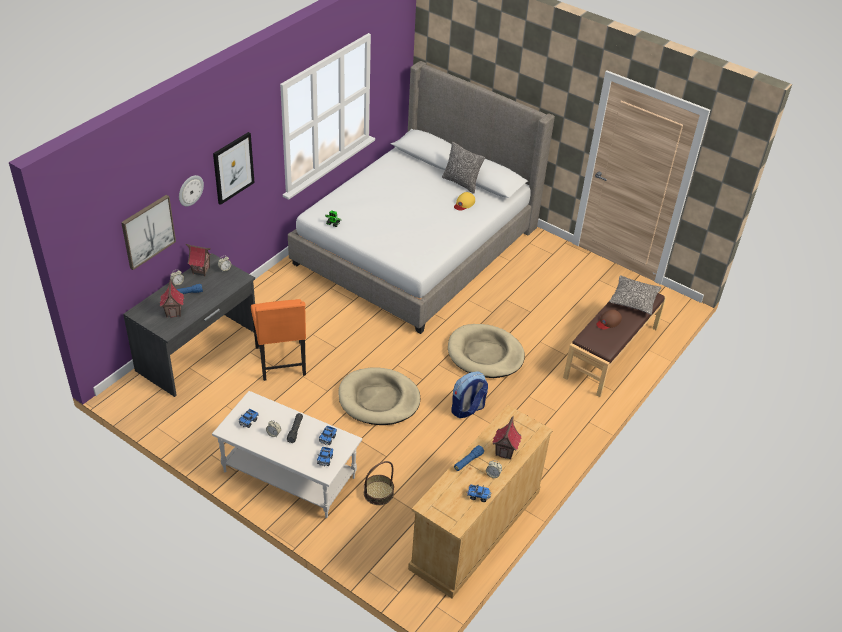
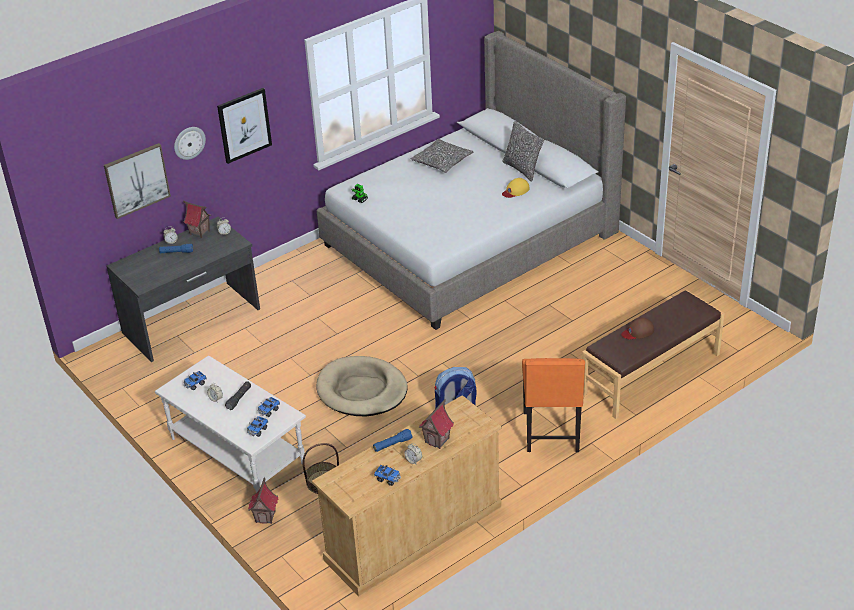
camera: 20 degrees right, 5 degrees down
toy house [160,278,184,318] -> toy house moved to [248,477,279,524]
orange chair [251,299,306,381] -> orange chair moved to [522,358,585,452]
beige dog bed [448,324,525,378] -> none
pillow [609,275,661,315] -> pillow moved to [411,139,473,173]

